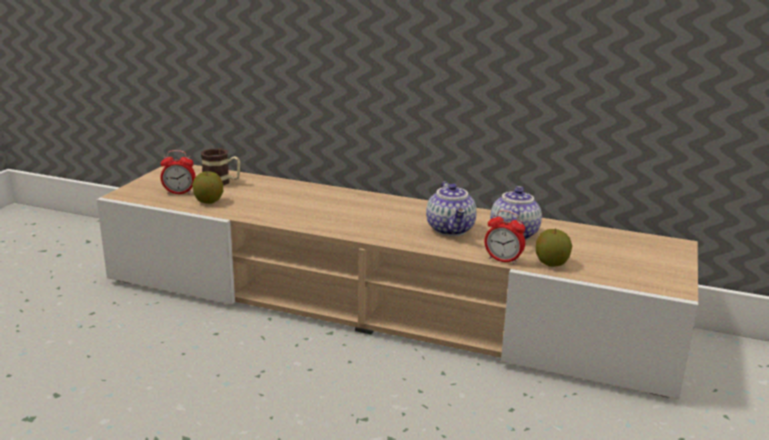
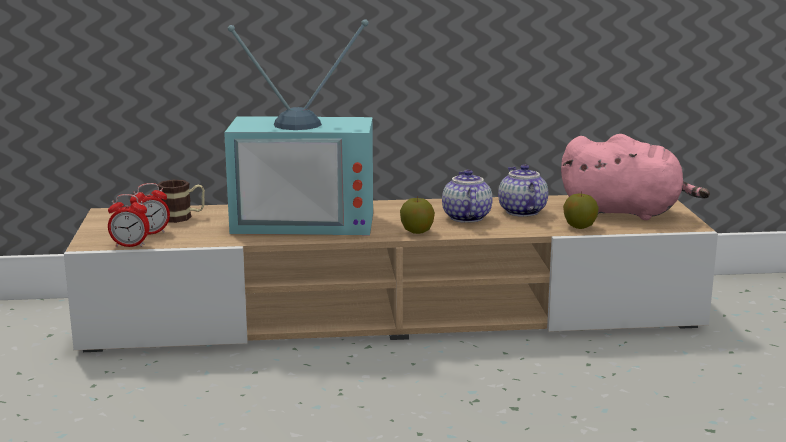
camera: 25 degrees left, 5 degrees down
apple [192,171,223,204] -> apple moved to [400,196,435,234]
teapot [426,181,477,236] -> teapot turned 150 degrees counterclockwise [442,170,493,223]
alarm clock [484,210,525,265] -> alarm clock moved to [108,194,150,247]
none -> television [224,19,373,235]
none -> pink plush toy [561,134,710,220]

